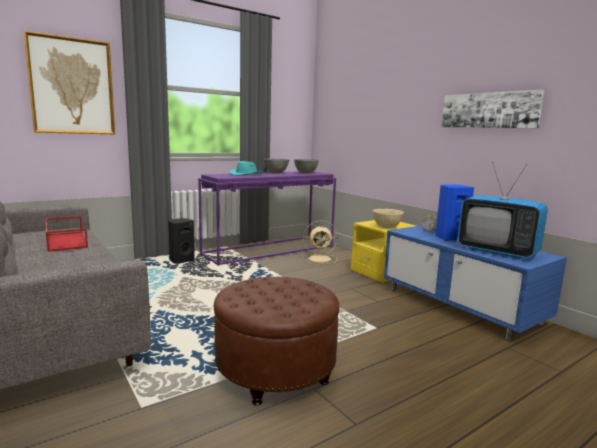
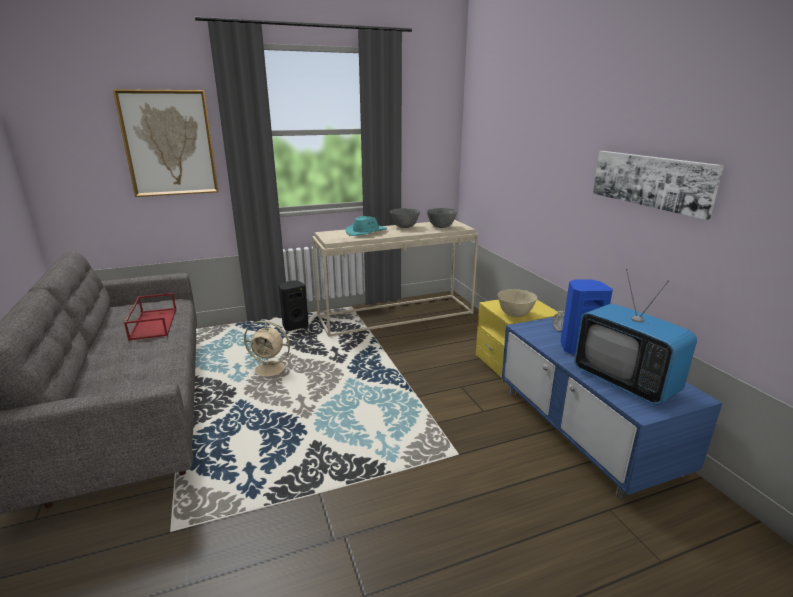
camera: 15 degrees right, 10 degrees up
purple console table [198,171,336,266] -> beige console table [312,220,478,337]
brown ottoman [214,277,339,406] -> none
beige fan [301,221,338,264] -> beige fan moved to [244,321,290,378]

